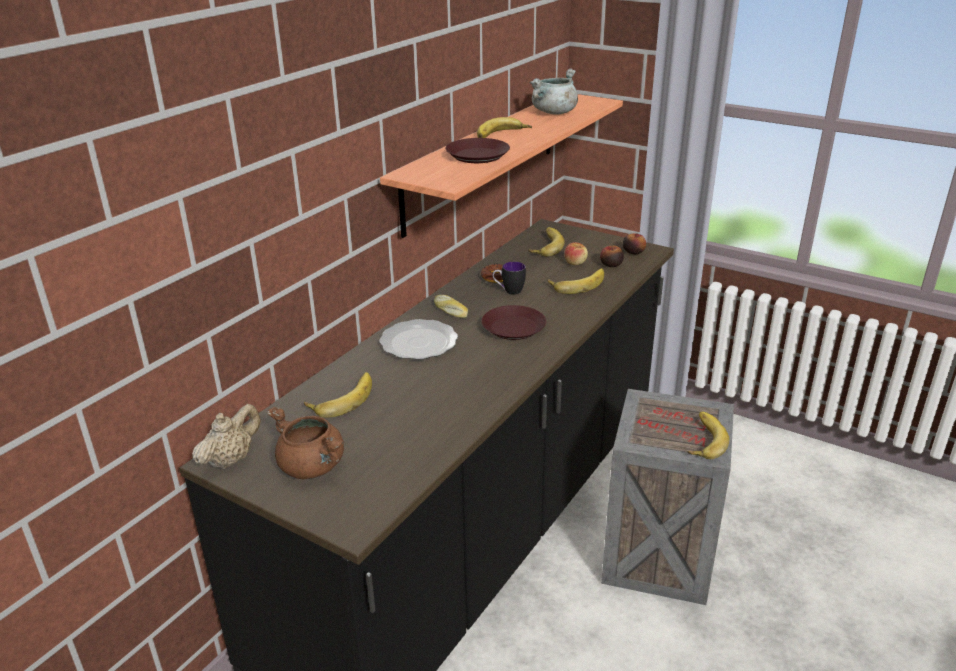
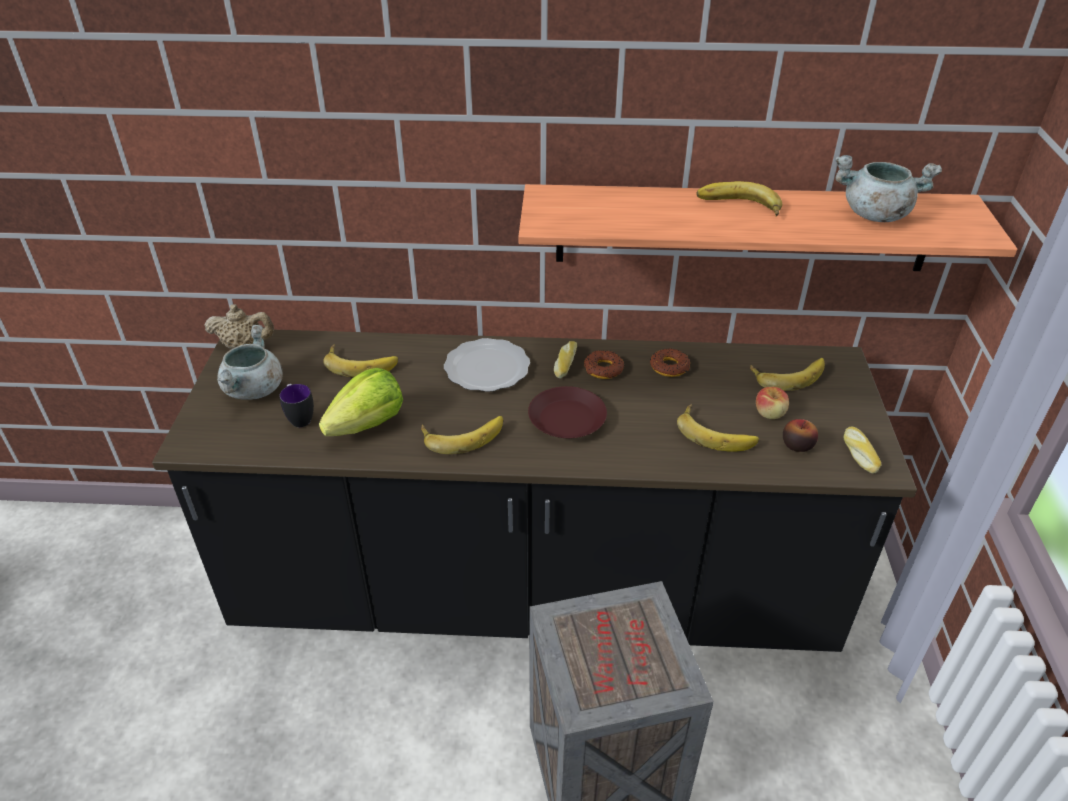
camera: 60 degrees right, 10 degrees up
brown cooking pot [267,407,344,479] -> grey cooking pot [217,325,283,400]
brown plate [445,138,510,163] -> none
mug [493,262,526,295] -> mug moved to [279,384,314,427]
apple [623,233,646,254] -> bread [844,427,882,474]
banana [687,412,729,459] -> banana moved to [421,416,503,454]
none -> lettuce [319,368,403,436]
none -> donut [584,350,625,379]

